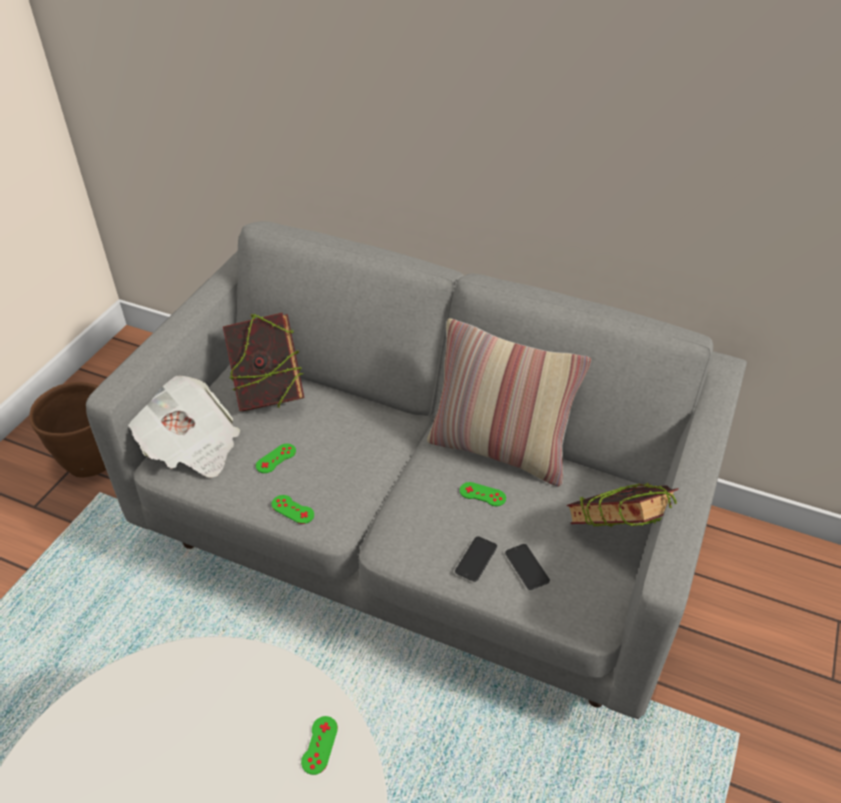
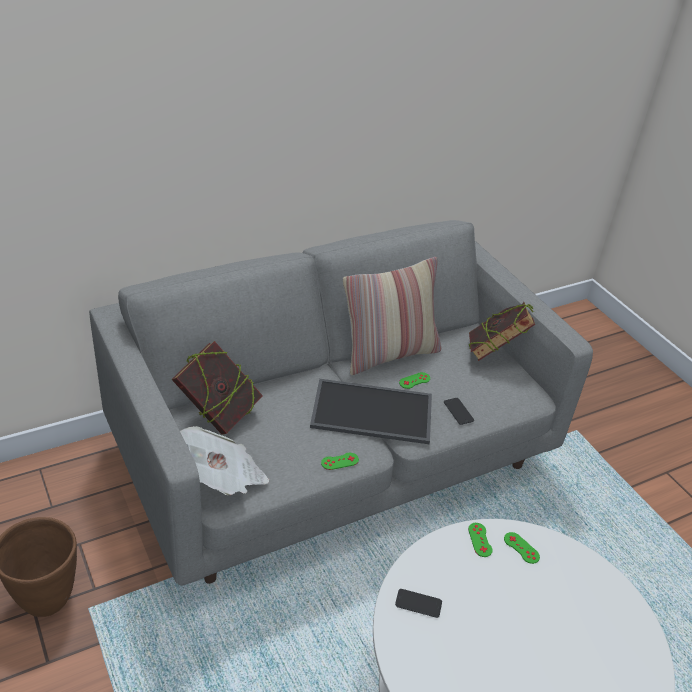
camera: 55 degrees left, 5 degrees down
green game controller [256,444,296,473] -> green game controller moved to [468,523,493,557]
phone [505,544,550,590] -> phone moved to [395,589,442,618]
none -> tray [310,379,432,444]

